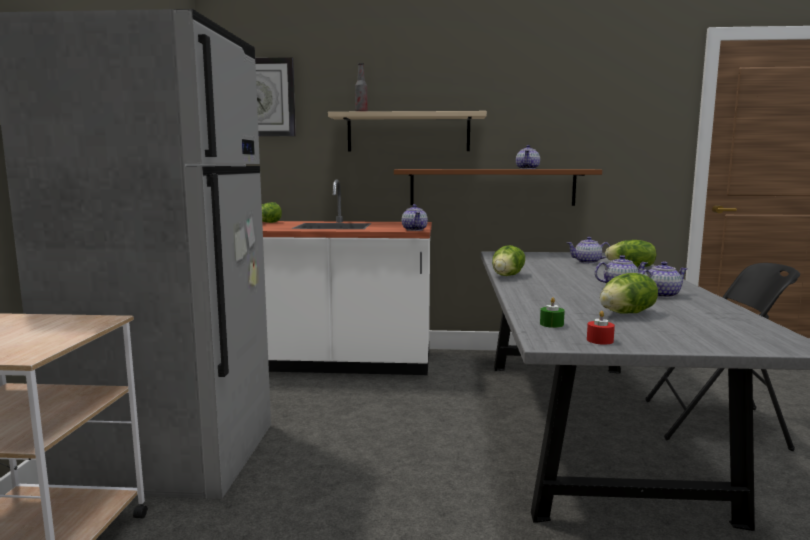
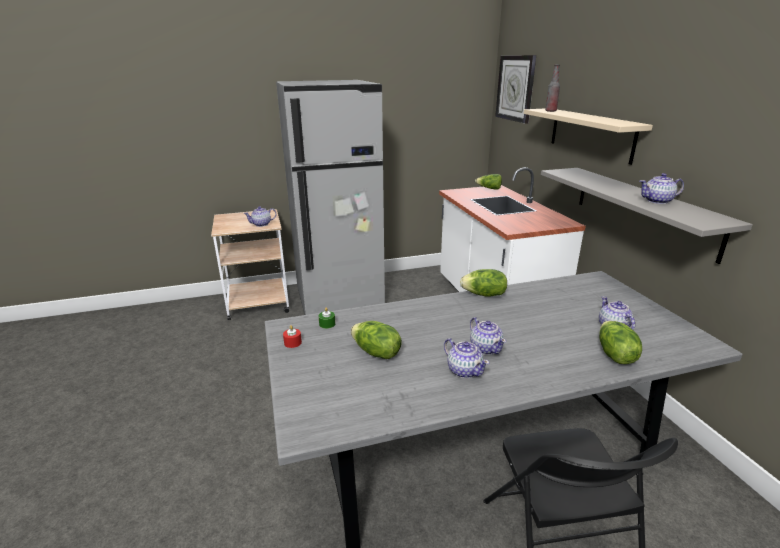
camera: 70 degrees right, 15 degrees up
brown shelf [394,169,602,206] -> grey shelf [541,168,753,264]
teapot [402,204,428,231] -> teapot moved to [244,206,276,227]

